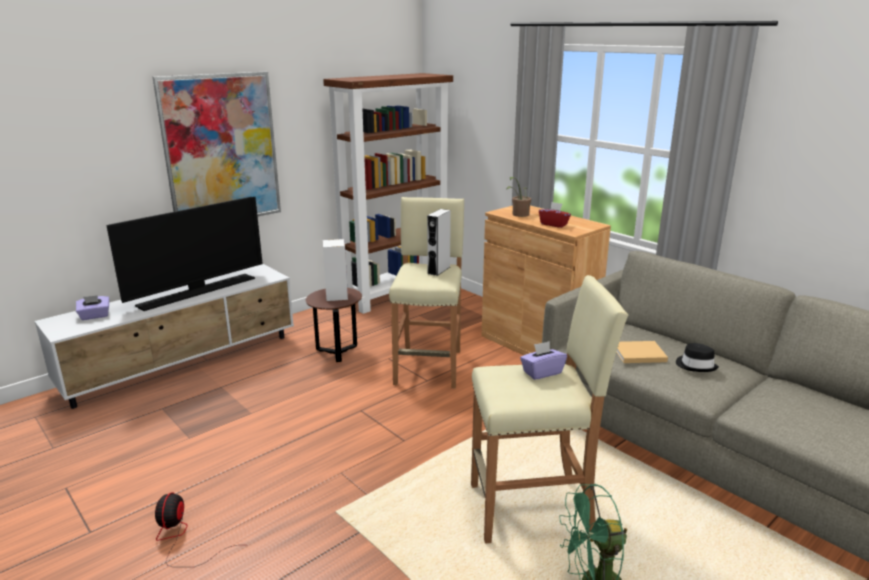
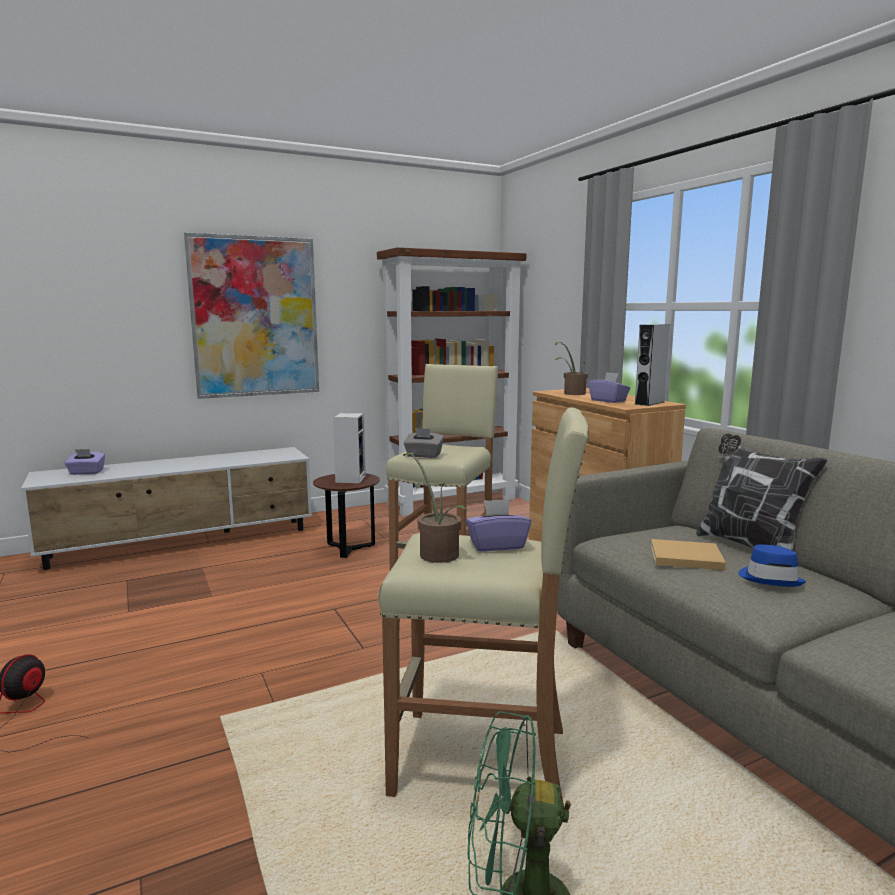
camera: 15 degrees right, 10 degrees down
television [106,197,263,311] -> none
grey speaker [427,209,451,276] -> grey speaker moved to [634,324,670,406]
red tissue box [539,202,571,228] -> purple tissue box [588,372,630,403]
black hat [676,343,719,372] -> blue hat [738,544,806,587]
none -> grey tissue box [403,428,444,458]
none -> potted plant [403,452,467,563]
none -> pillow [696,433,828,551]

